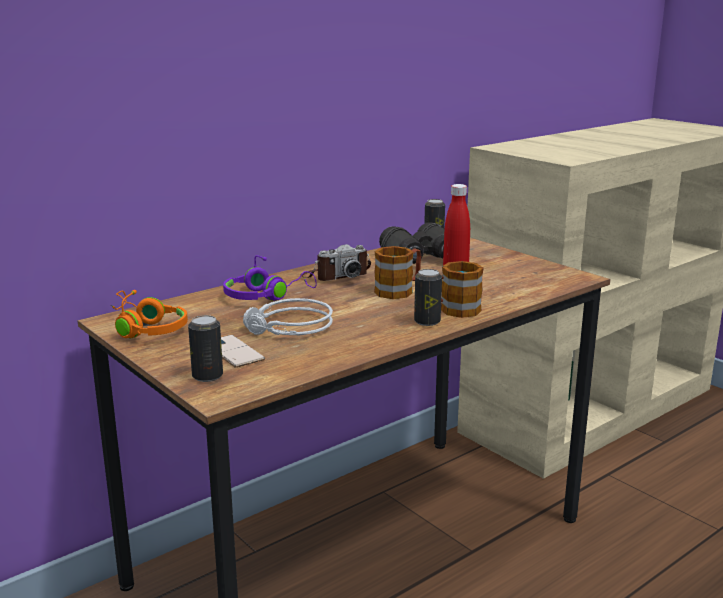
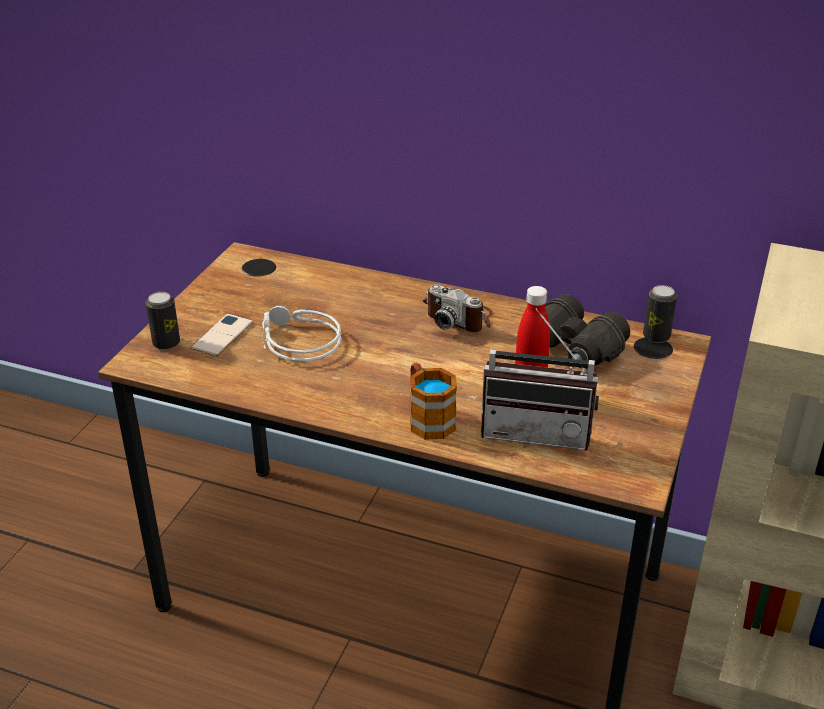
camera: 60 degrees right, 15 degrees up
orange headphones [111,290,188,338] -> none
purple headphones [223,255,317,301] -> none
mug [374,246,421,299] -> none
can [414,269,442,326] -> none
none -> radio [481,308,599,450]

